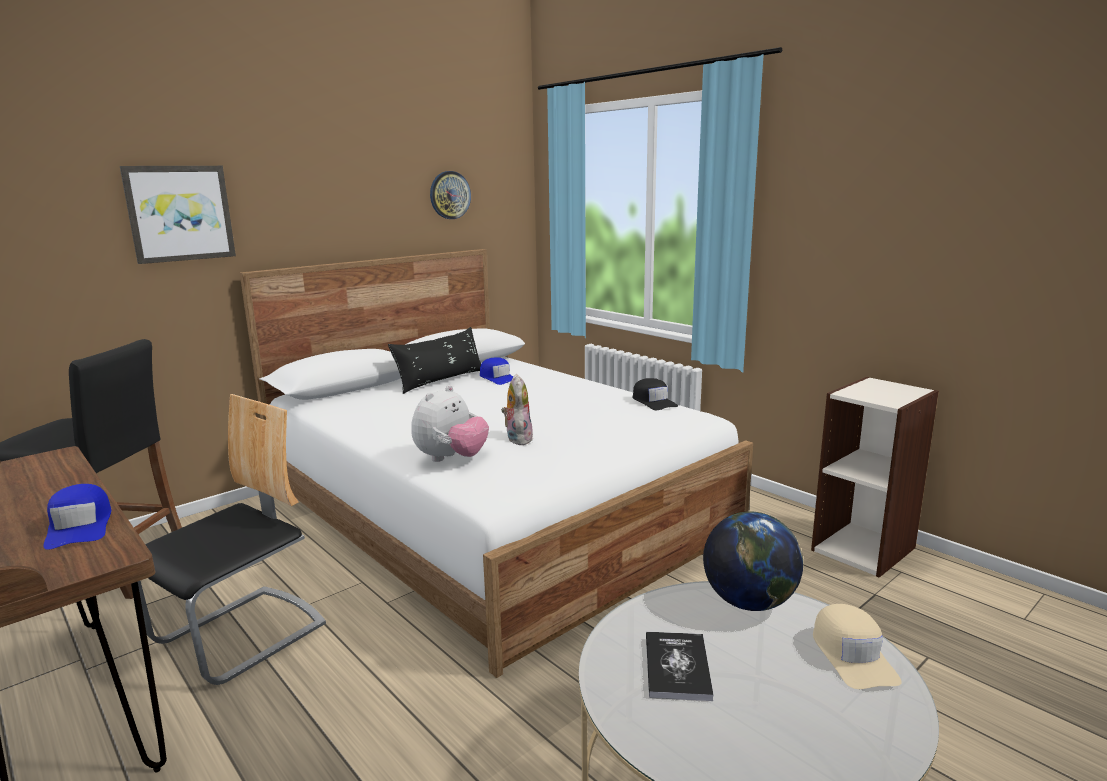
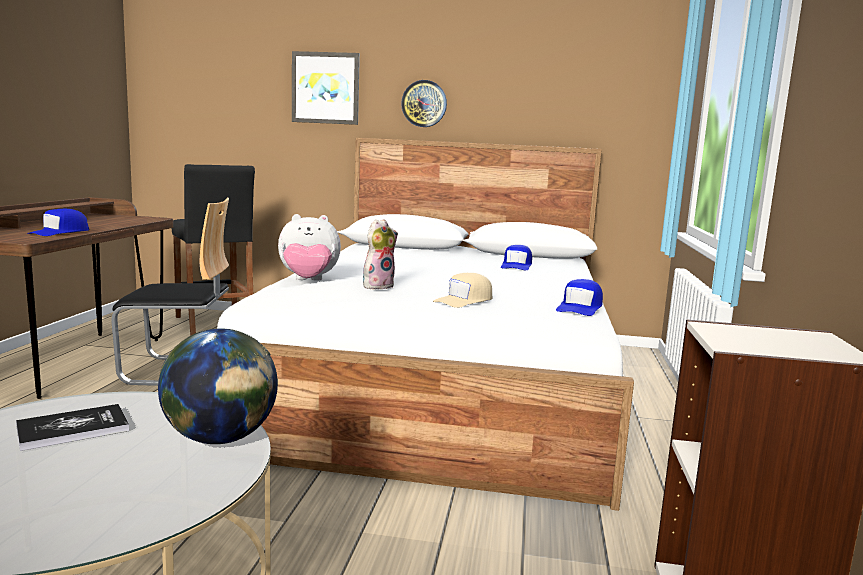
camera: 50 degrees right, 5 degrees down
black pillow [388,327,481,394] -> none
wall clock [430,171,471,219] -> wall clock moved to [401,80,447,127]
black cap [633,378,678,410] -> blue cap [556,279,603,316]
beige cap [813,604,902,689] -> beige cap moved to [433,273,492,308]

